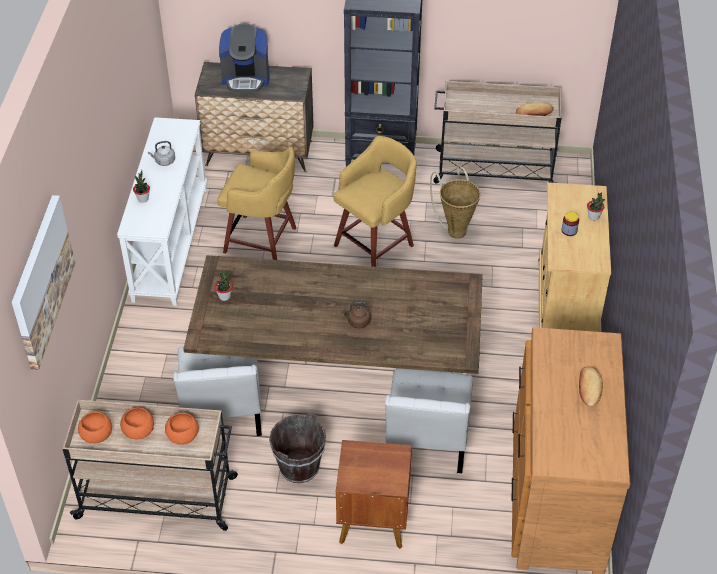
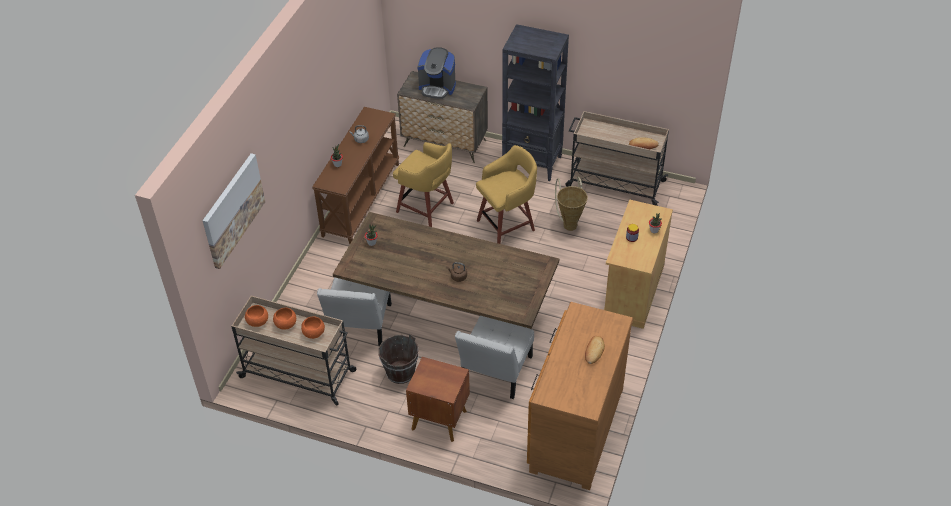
camera: 15 degrees right, 0 degrees up
white console table [117,117,207,306] -> brown console table [312,107,399,244]

